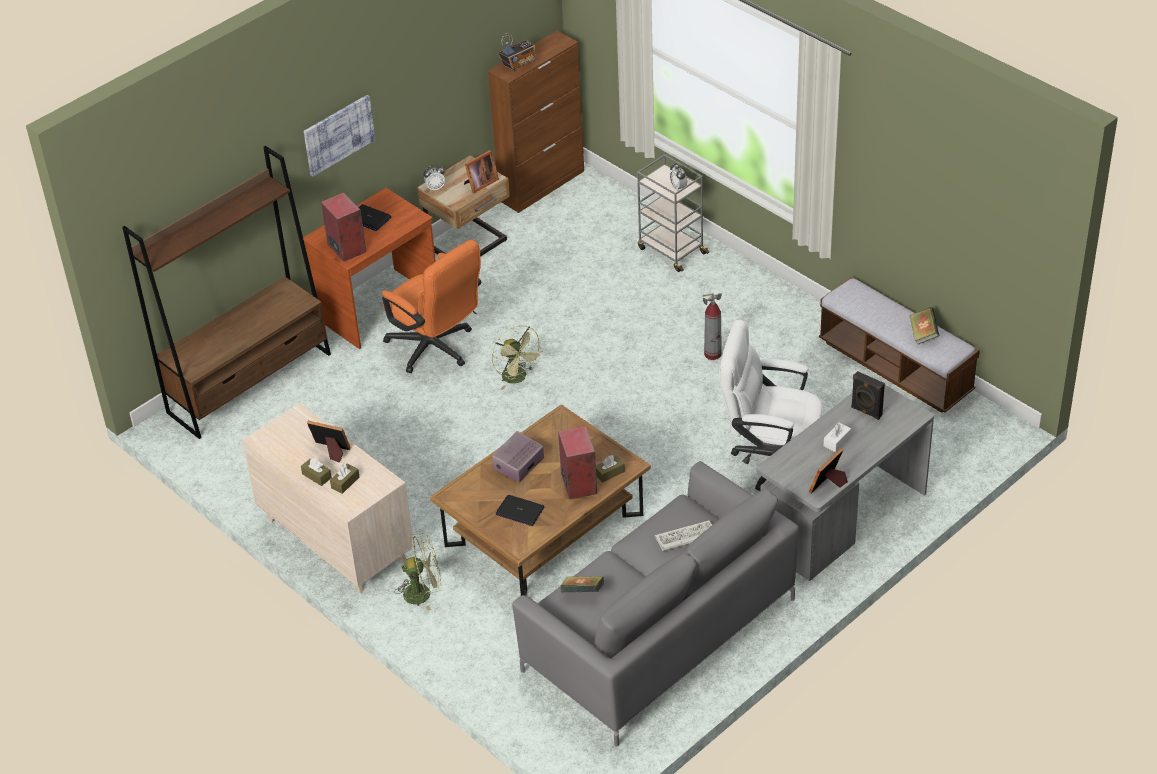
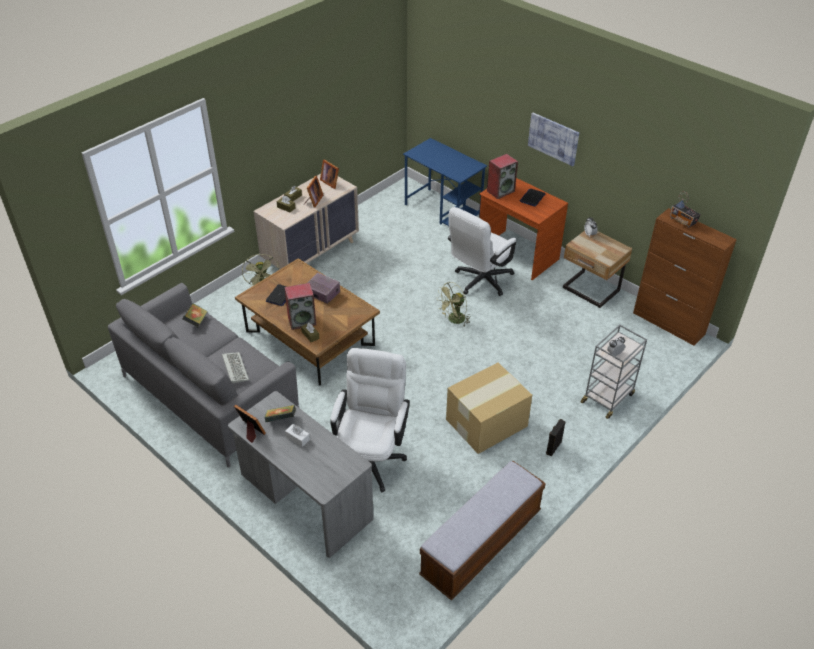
camera: 85 degrees right, 0 degrees up
brown bookcase [122,146,331,439] -> blue desk [403,138,487,226]
orange office chair [382,240,481,373] -> white office chair [448,207,516,296]
picture frame [464,150,499,193] -> picture frame moved to [320,159,339,189]
fire extinguisher [703,293,722,360] -> cardboard box [446,363,532,454]
black speaker [851,371,885,420] -> black speaker moved to [546,419,566,456]
book [909,307,939,345] -> book moved to [264,405,296,422]

